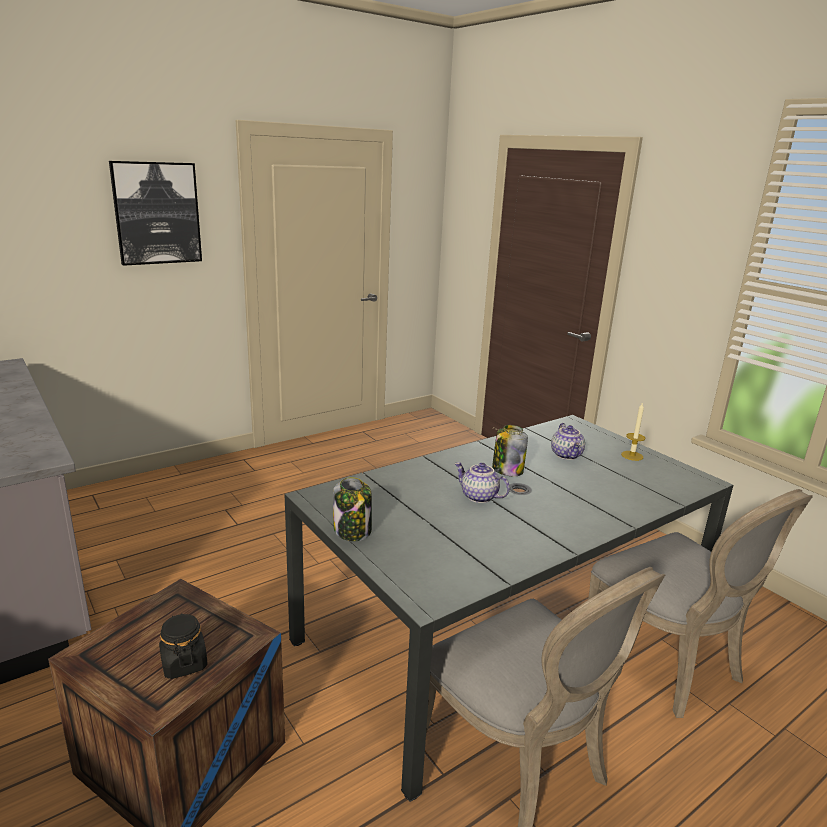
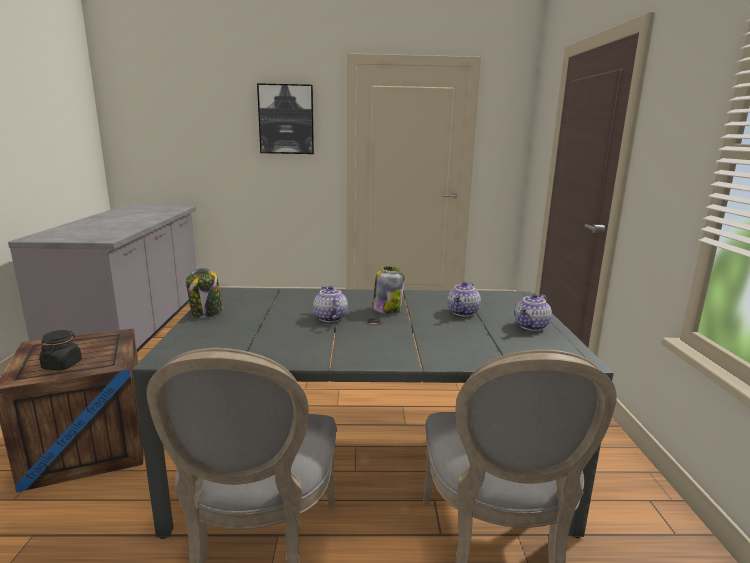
camera: 35 degrees right, 5 degrees down
candle [621,402,645,461] -> teapot [515,293,552,331]

